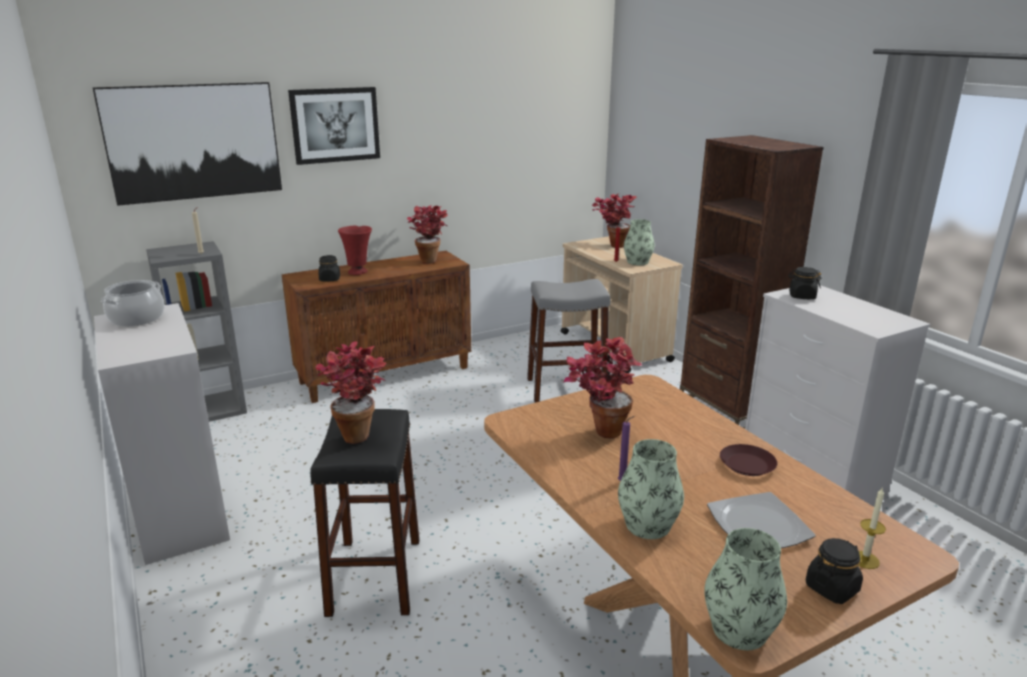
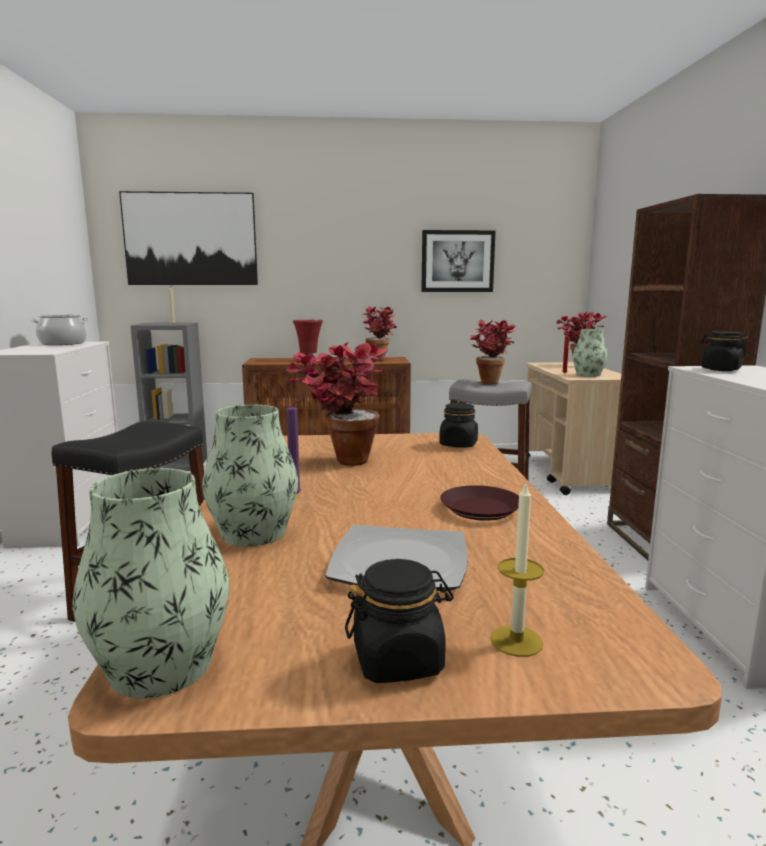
camera: 25 degrees right, 10 degrees down
picture [288,87,380,165] -> picture moved to [421,230,496,292]
potted plant [316,341,386,444] -> potted plant moved to [470,320,515,385]
black jar [318,255,340,281] -> black jar moved to [439,403,478,448]

